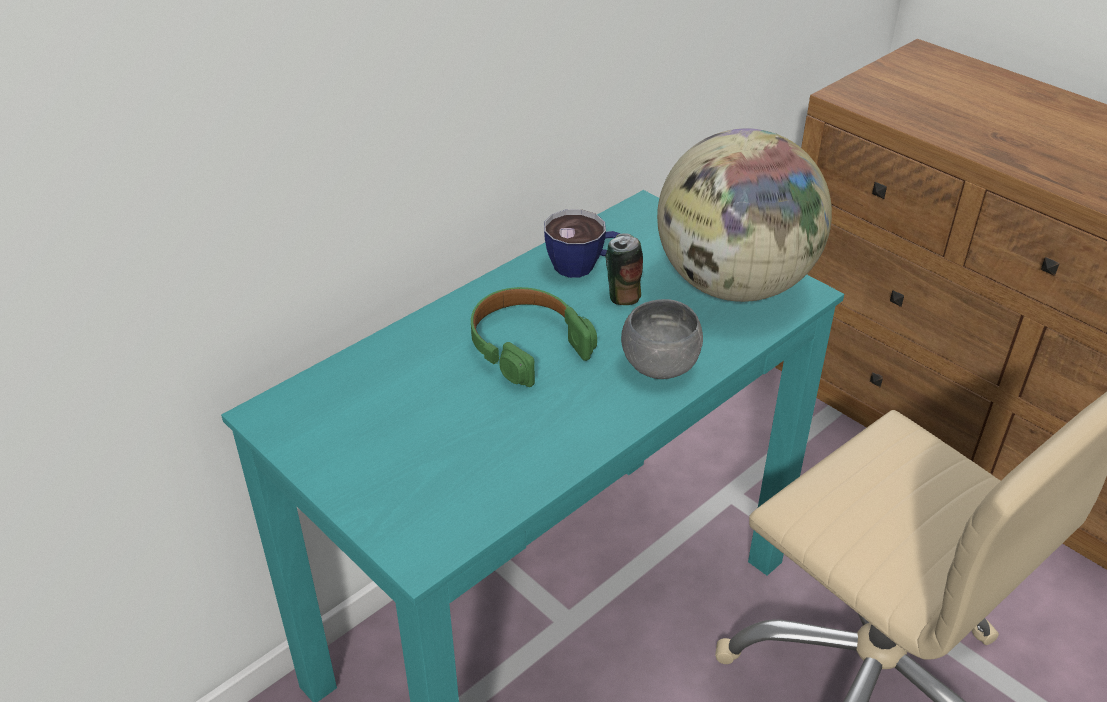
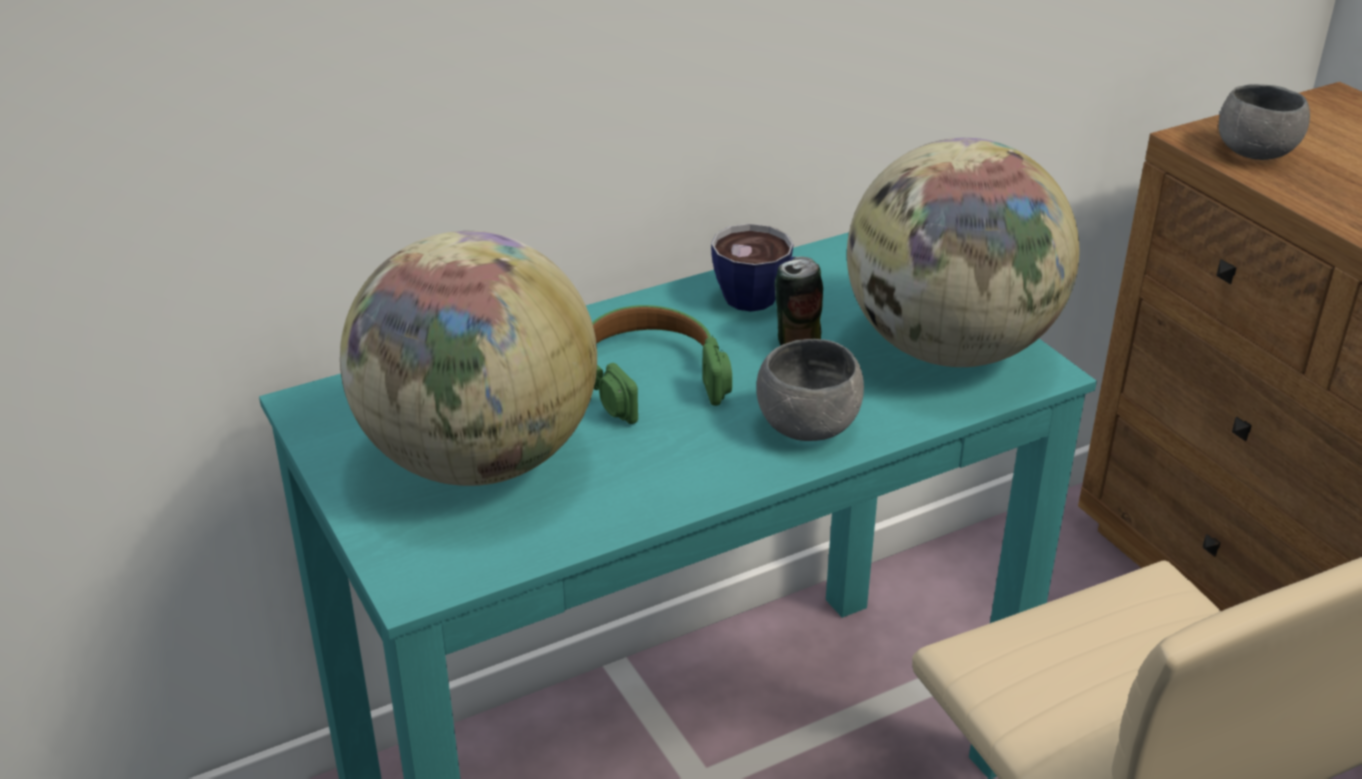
camera: 15 degrees right, 5 degrees down
none -> globe [340,231,597,486]
none -> grey bowl [1219,84,1310,160]

